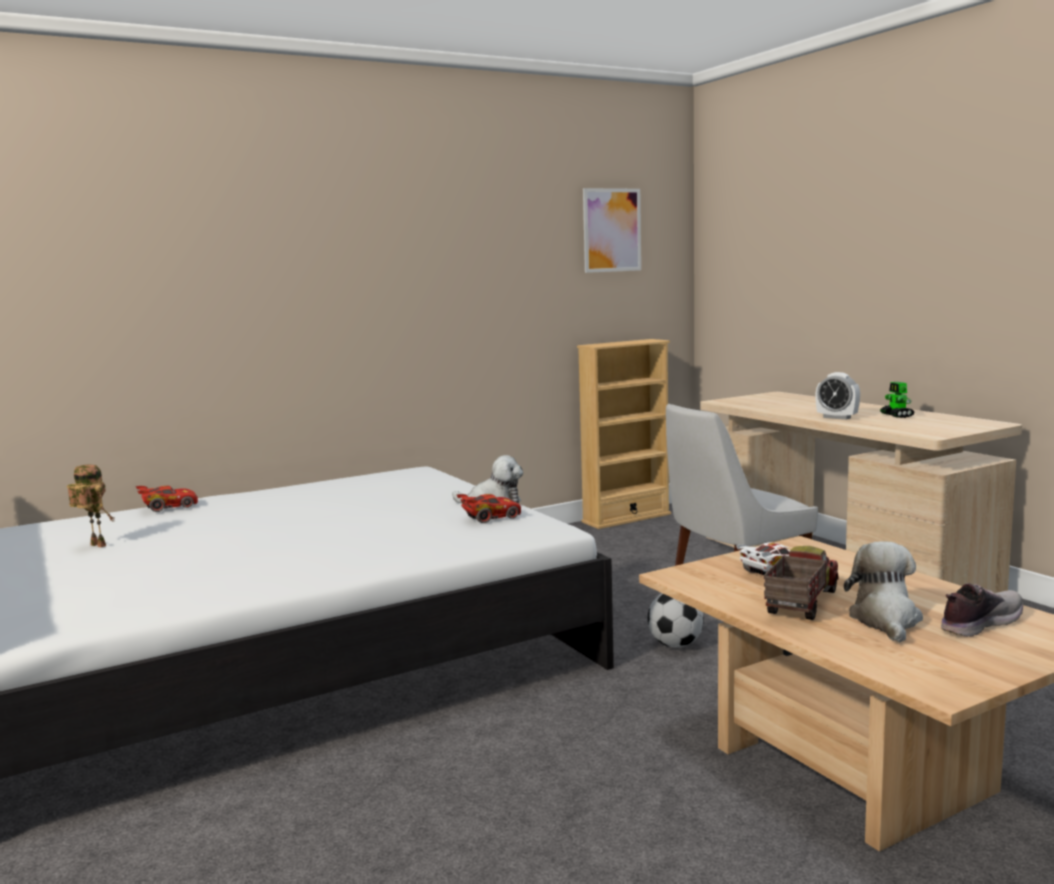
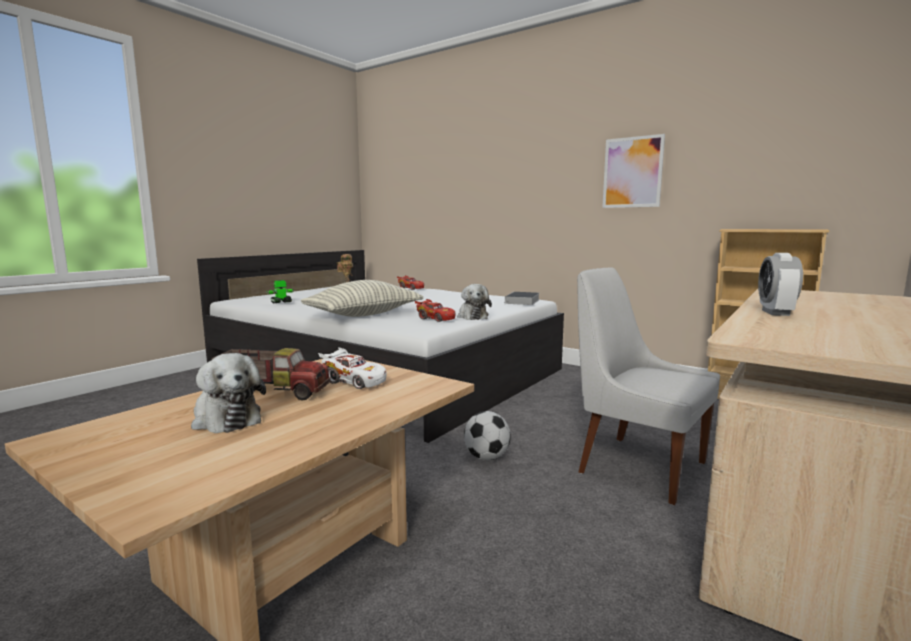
camera: 65 degrees right, 0 degrees up
picture [583,188,641,273] -> picture moved to [602,134,665,208]
plush toy [844,541,923,642] -> plush toy turned 60 degrees clockwise [191,353,266,433]
toy robot [880,382,915,418] -> toy robot moved to [267,280,294,303]
shoe [941,583,1023,637] -> none
none -> pillow [301,280,423,317]
none -> book [505,292,539,305]

